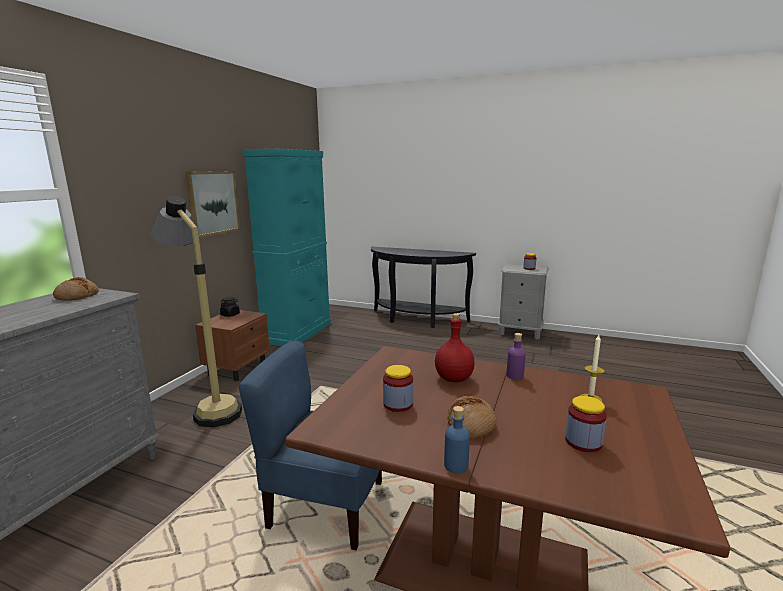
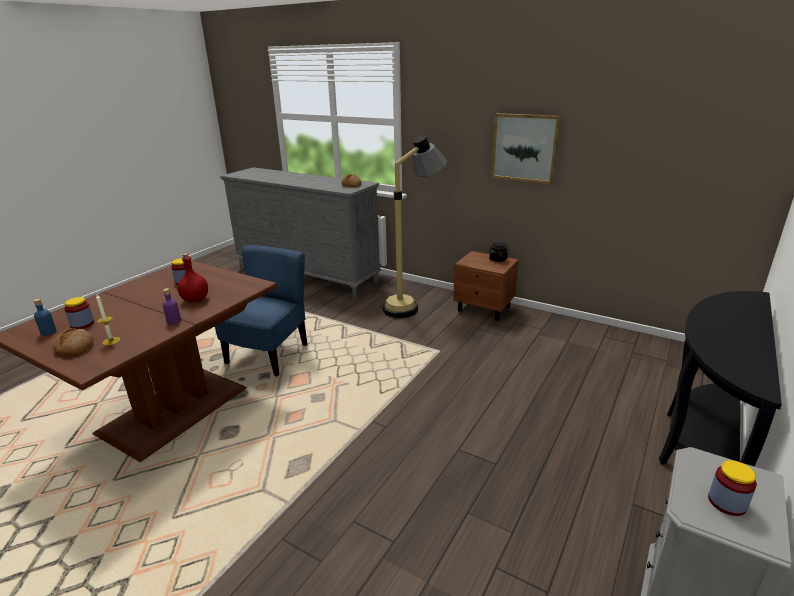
camera: 100 degrees right, 10 degrees up
turquoise cabinet [242,149,331,346] -> none
blue bottle [444,406,470,473] -> blue bottle moved to [33,299,57,336]
bread [448,396,497,439] -> bread moved to [53,328,93,355]

